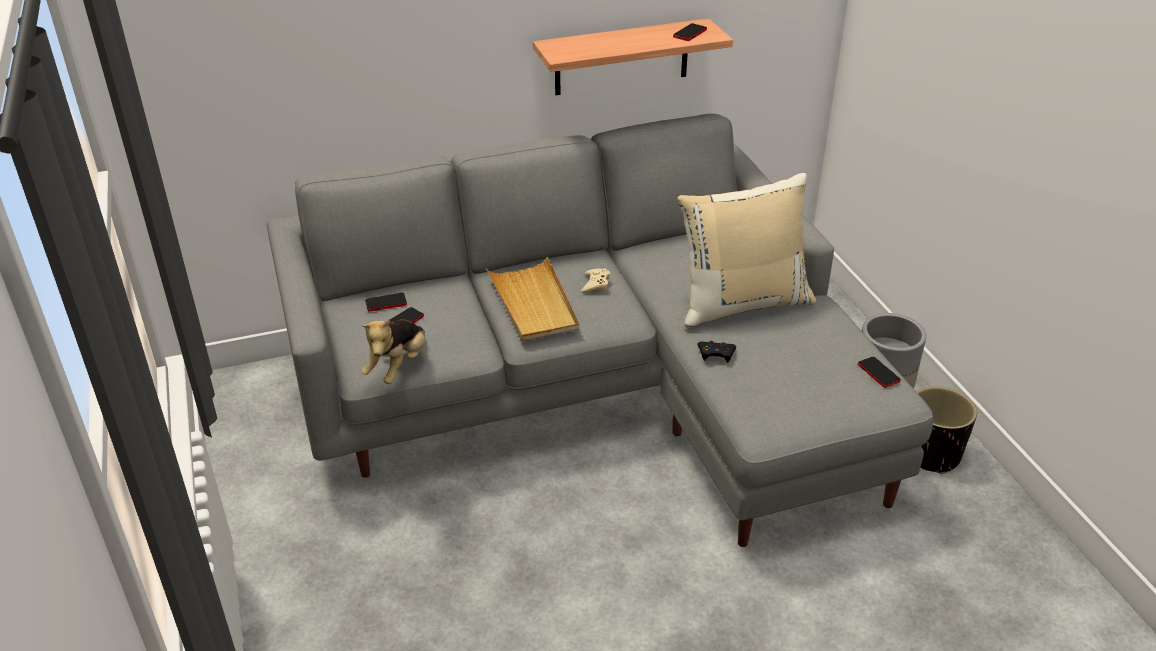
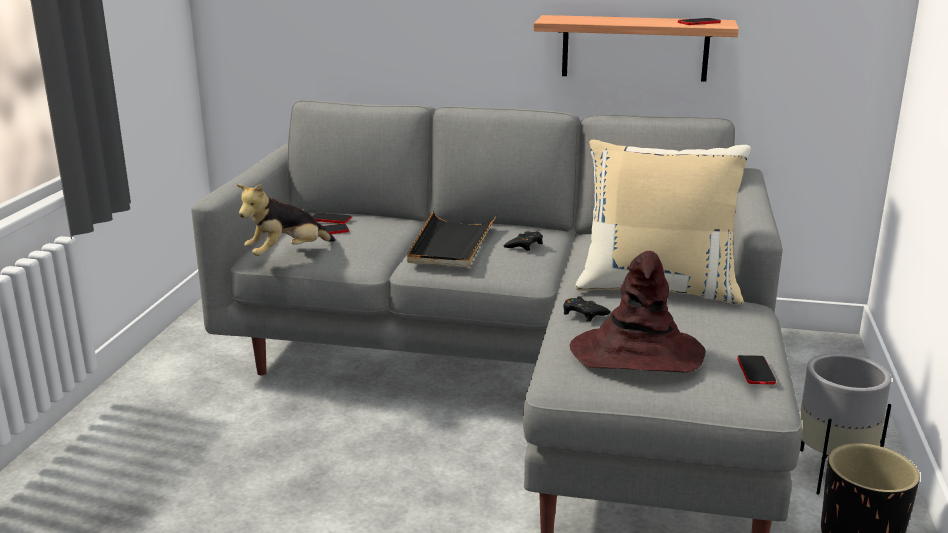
camera: 30 degrees right, 15 degrees down
beige tray [486,257,579,341] -> black tray [407,211,496,268]
beige game controller [581,268,610,293] -> black game controller [504,231,543,251]
none -> brown hat [570,251,706,373]

